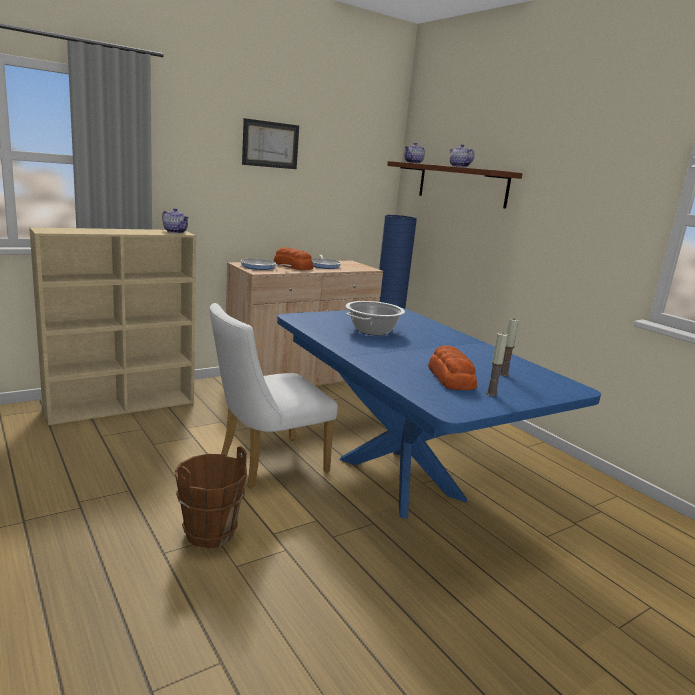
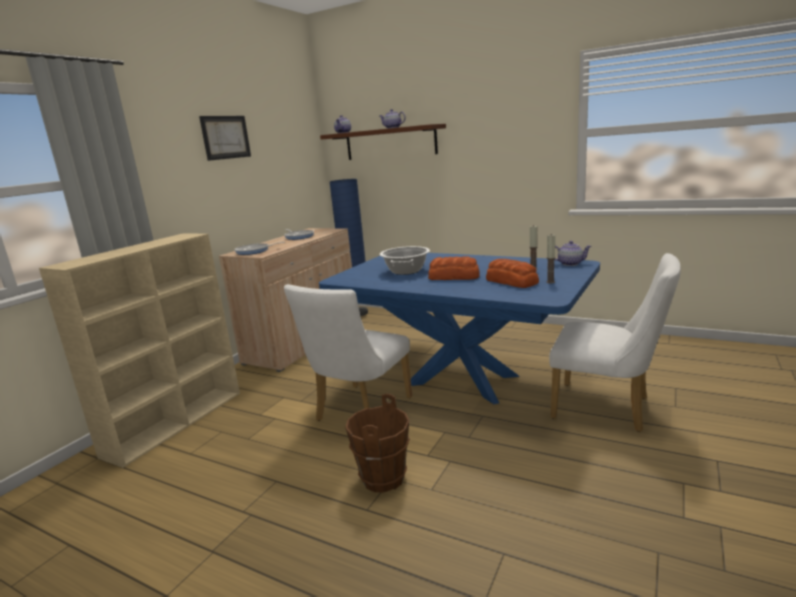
camera: 25 degrees left, 0 degrees up
teapot [162,208,189,233] -> teapot moved to [554,241,592,266]
bread [274,247,313,270] -> bread moved to [428,257,480,280]
none -> white chair [549,253,681,432]

